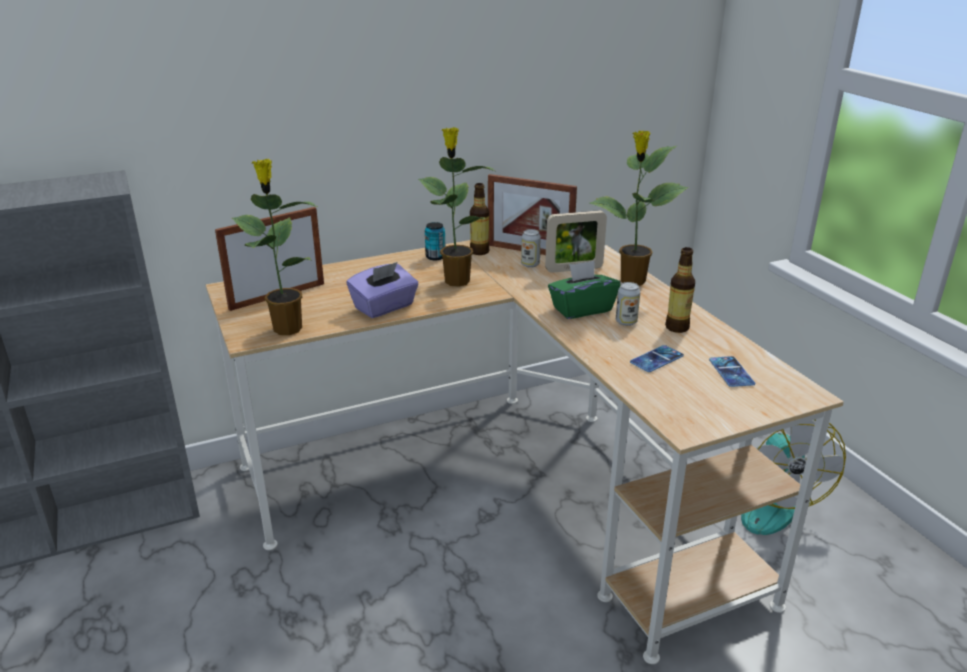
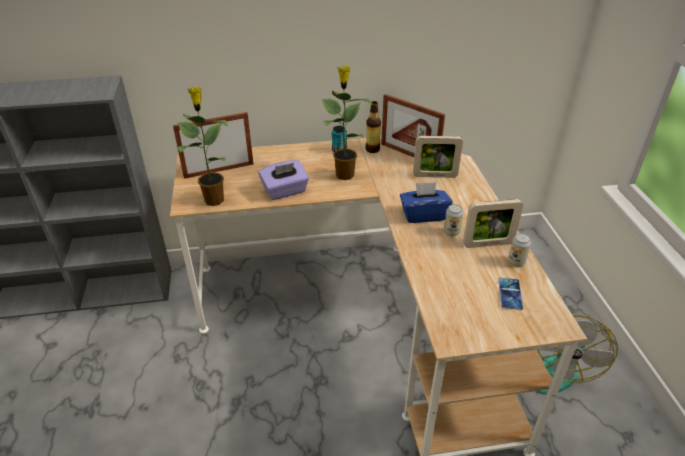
camera: 15 degrees right, 10 degrees up
can [521,229,541,268] -> can moved to [508,233,531,267]
green tissue box [548,261,620,319] -> blue tissue box [400,182,453,223]
potted plant [589,130,688,286] -> none
phone [630,345,684,372] -> none
bottle [665,247,695,333] -> picture frame [463,199,523,248]

